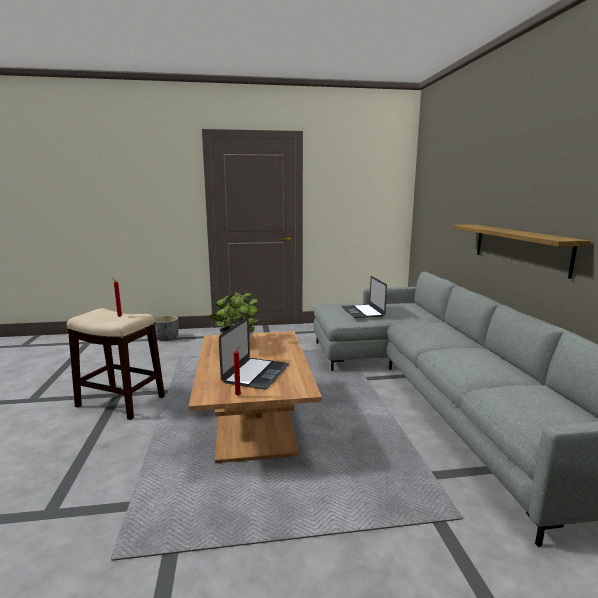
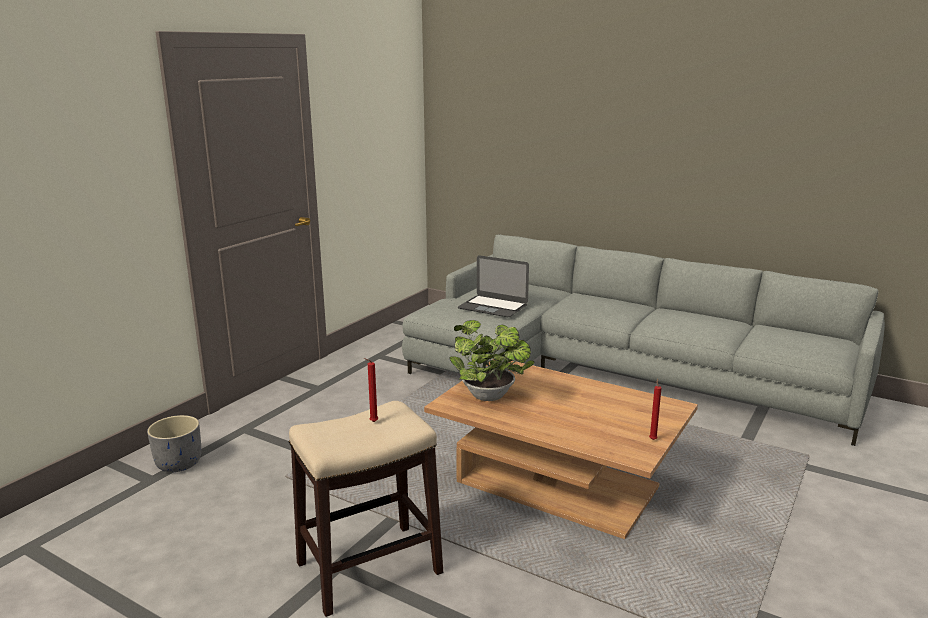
camera: 50 degrees left, 5 degrees up
laptop [219,318,289,390] -> none
shelf [453,224,590,279] -> none

